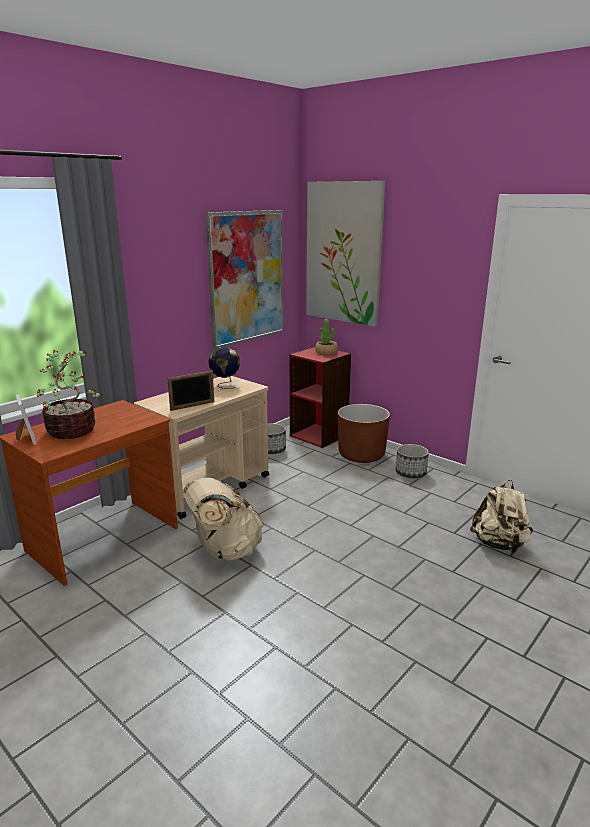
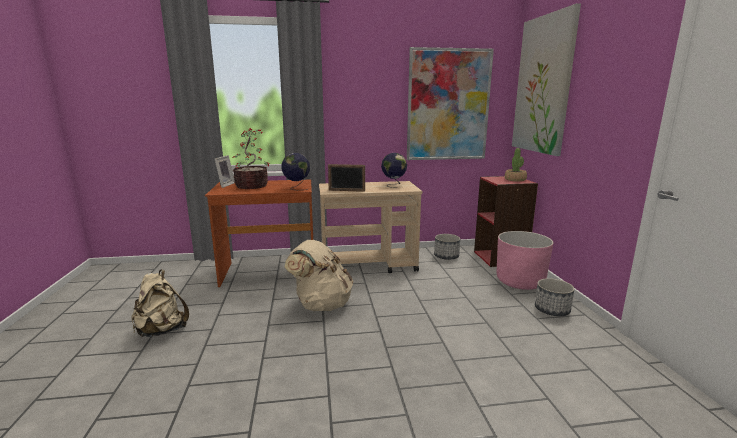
camera: 40 degrees right, 5 degrees down
brown planter [338,404,390,463] -> pink planter [497,231,553,290]
beige backpack [470,480,533,553] -> beige backpack moved to [131,269,189,337]
none -> globe [281,153,310,190]

